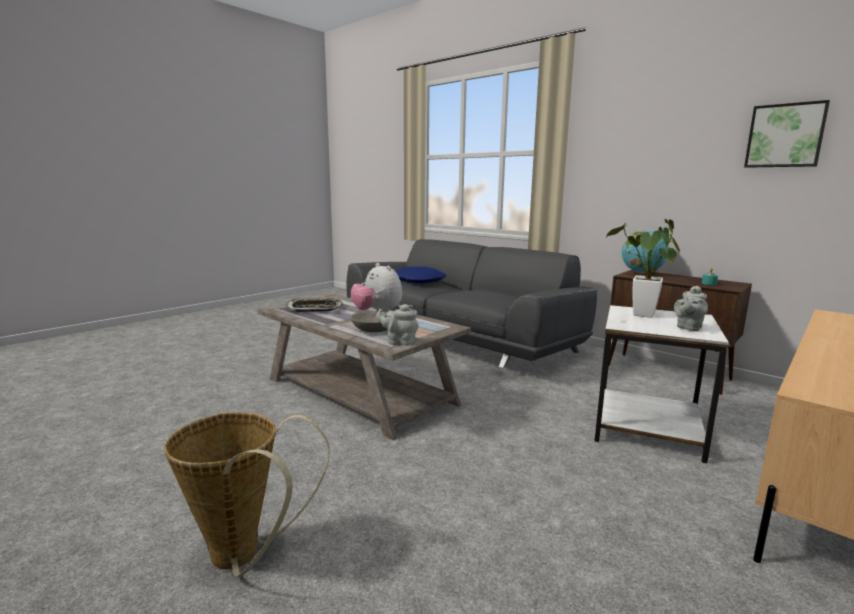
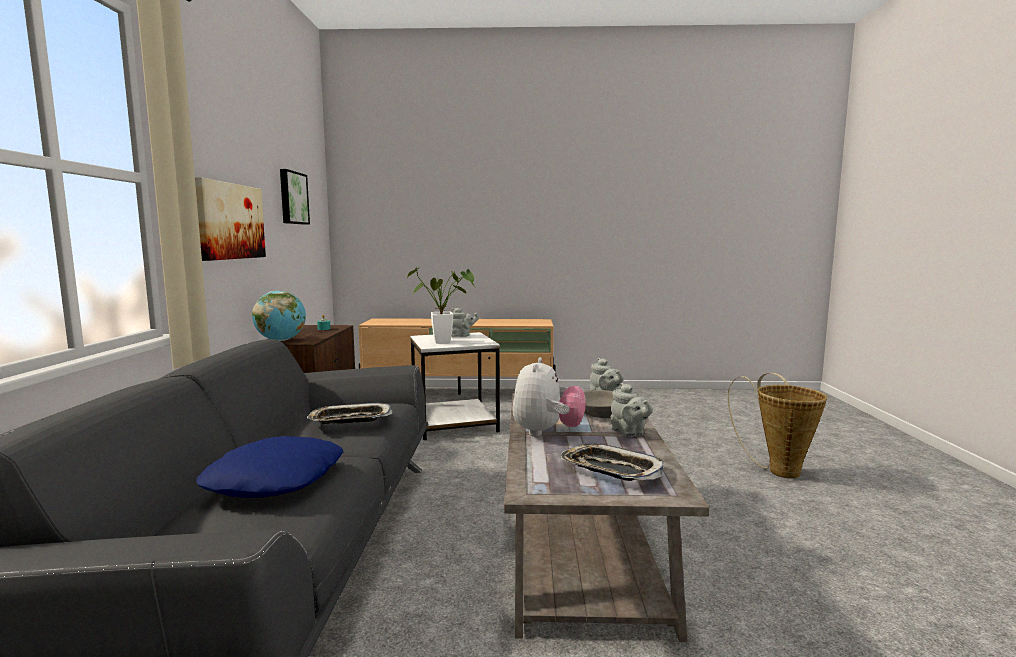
camera: 130 degrees left, 5 degrees down
none -> picture [195,177,266,261]
none -> tray [307,403,393,424]
none -> grey teapot [611,383,653,436]

